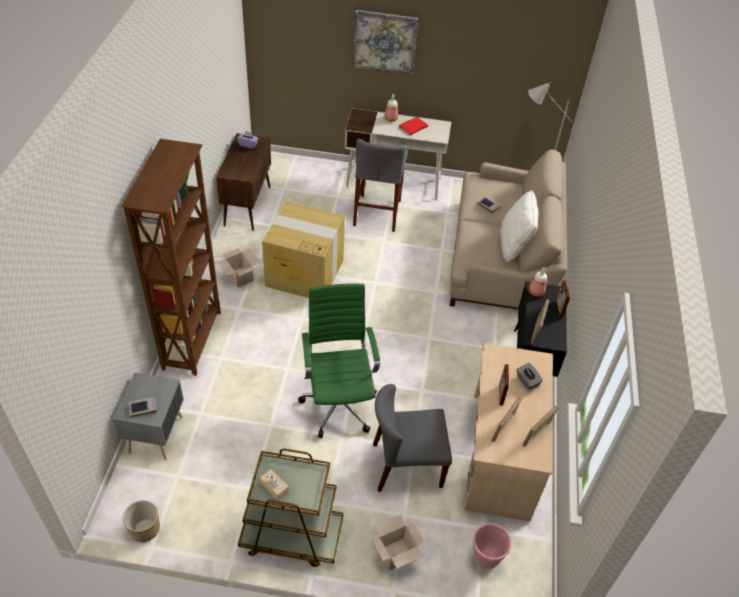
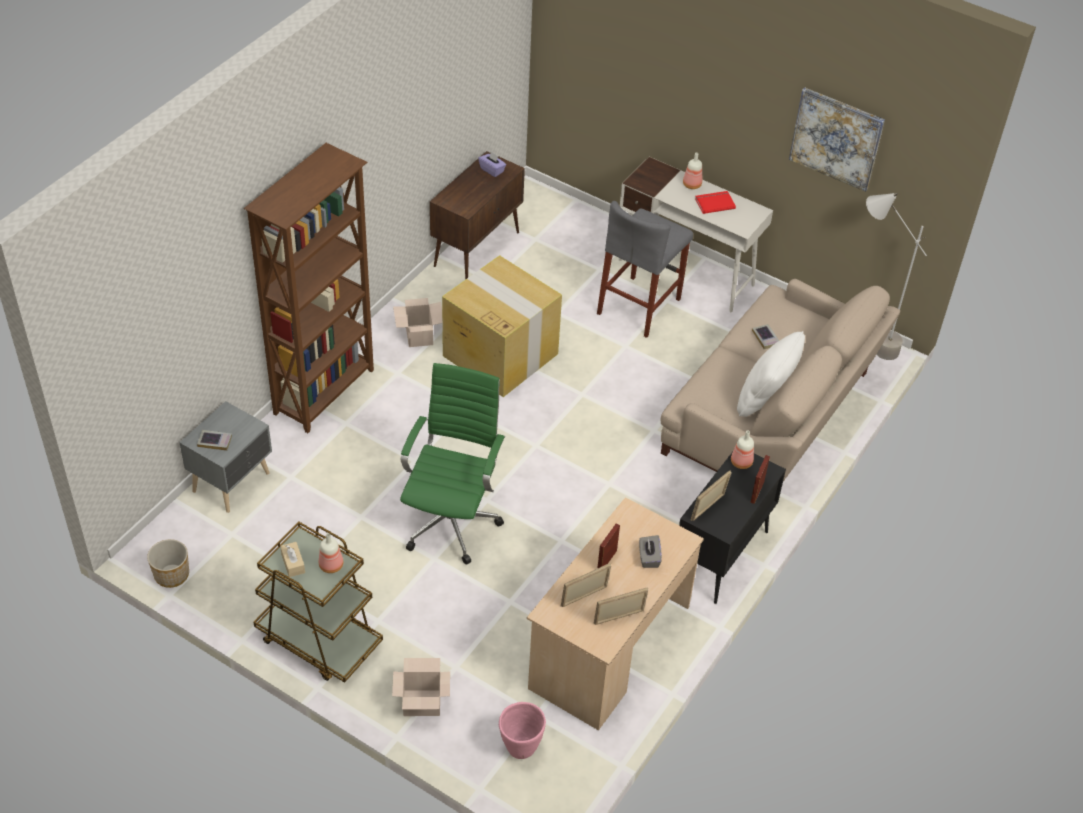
camera: 25 degrees right, 0 degrees up
picture [353,10,418,75] -> picture moved to [789,88,885,192]
grey chair [373,384,452,492] -> none
none -> bottle [319,533,343,573]

